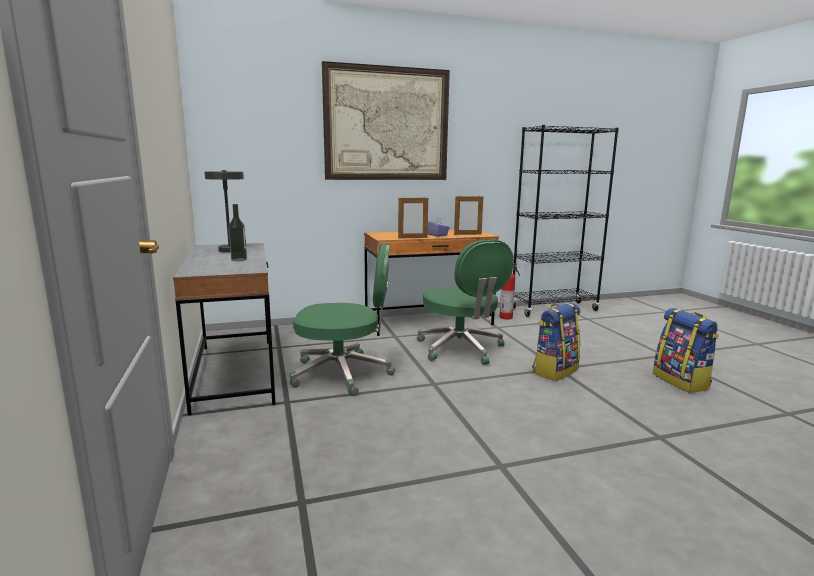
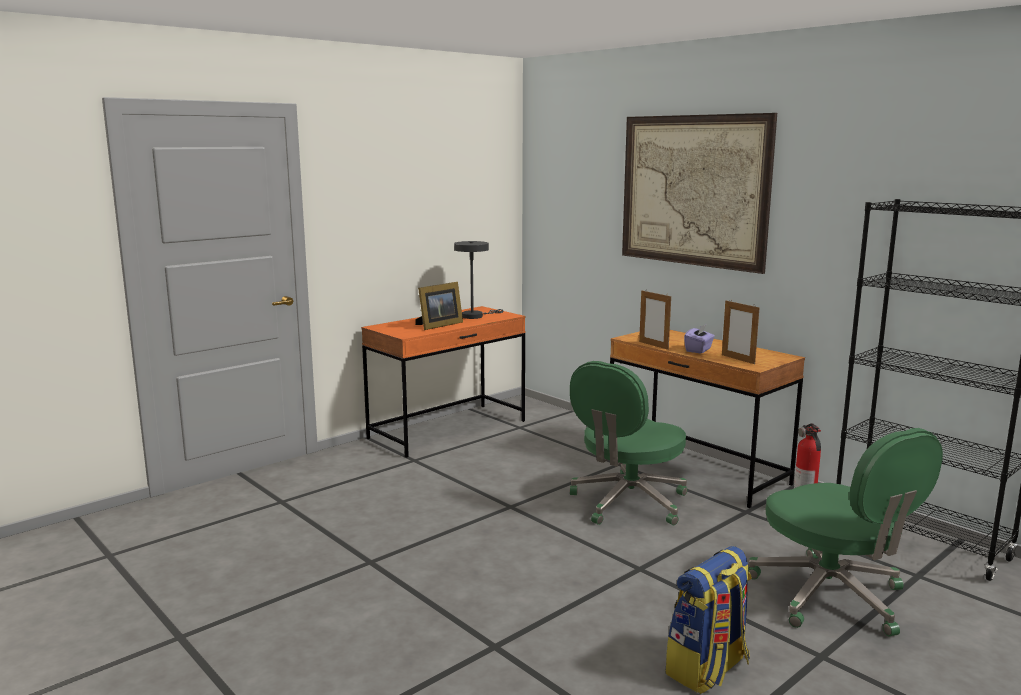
camera: 65 degrees right, 0 degrees up
grey desk [173,243,276,415] -> orange desk [361,306,525,458]
bottle [229,204,247,261] -> picture frame [415,282,463,330]
green office chair [290,243,395,396] -> green office chair moved to [748,428,943,636]
backpack [532,302,580,381] -> none

